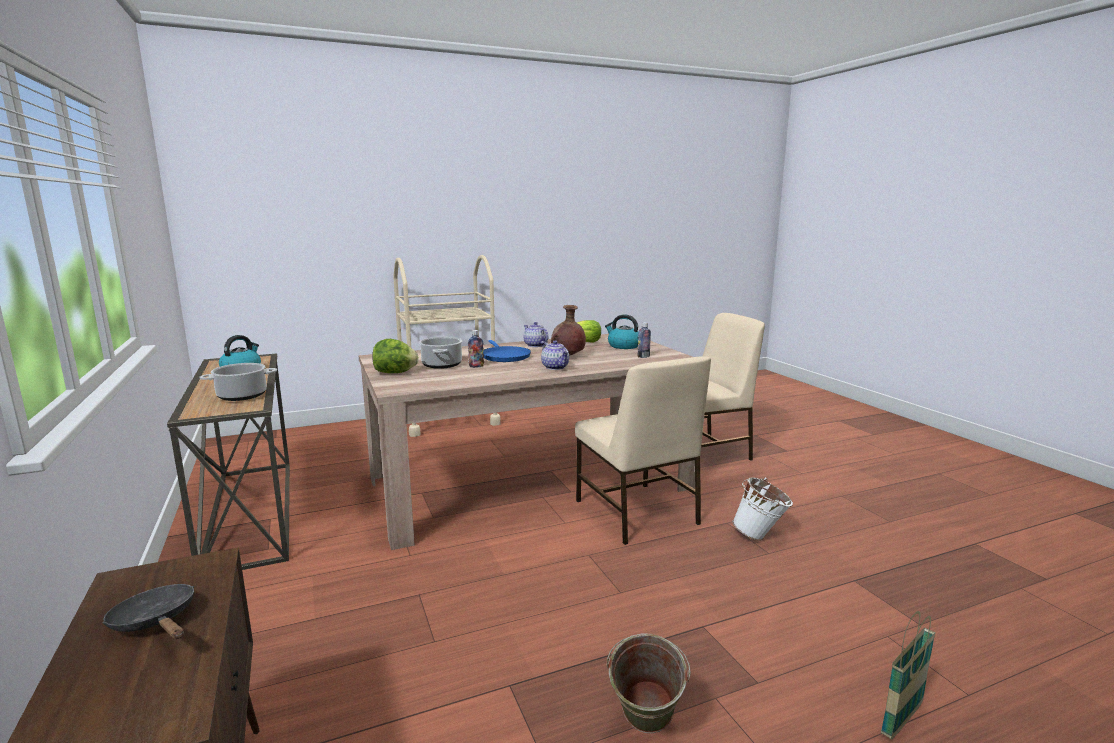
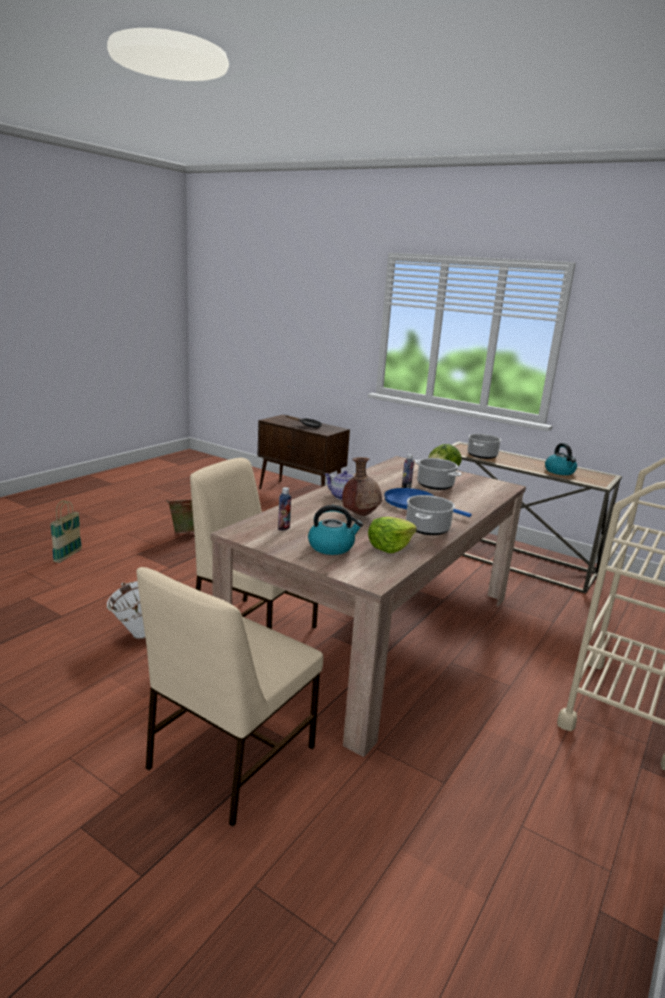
camera: 145 degrees right, 5 degrees up
teapot [524,322,548,347] -> cooking pot [406,495,455,535]

